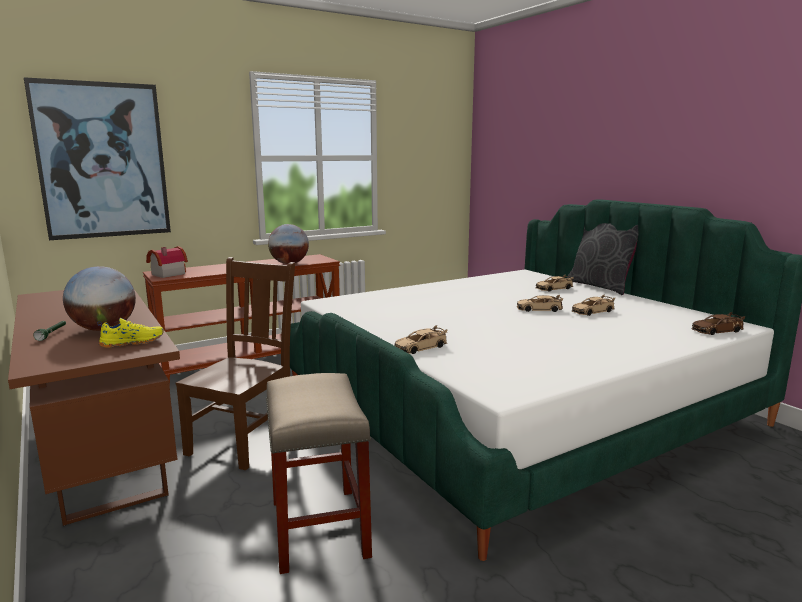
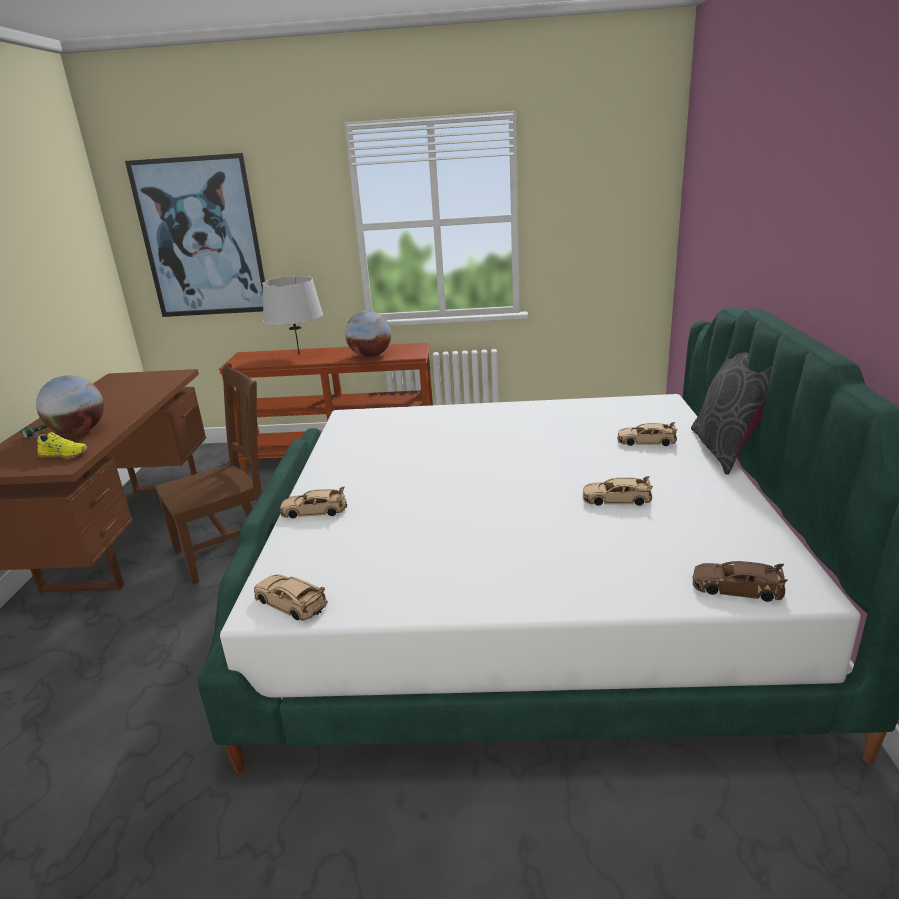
camera: 35 degrees right, 10 degrees up
toy house [146,246,188,278] -> none
beige stool [266,373,372,574] -> none
beige toy car [517,295,564,312] -> beige toy car moved to [254,574,328,621]
none -> grey table lamp [262,276,323,355]

